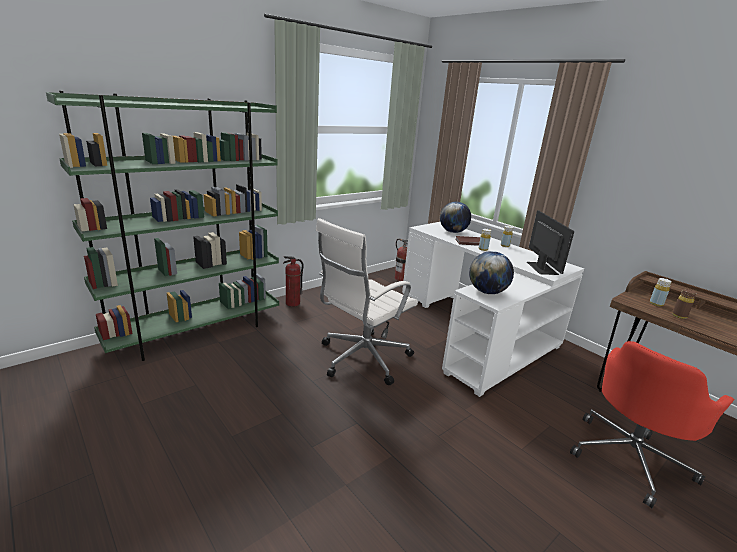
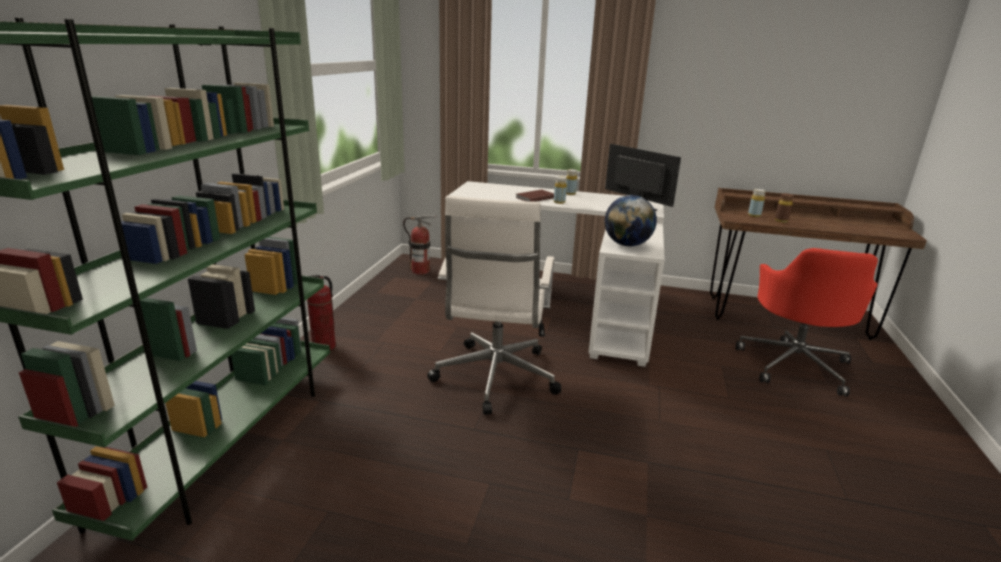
camera: 35 degrees left, 0 degrees up
globe [440,202,471,233] -> none

